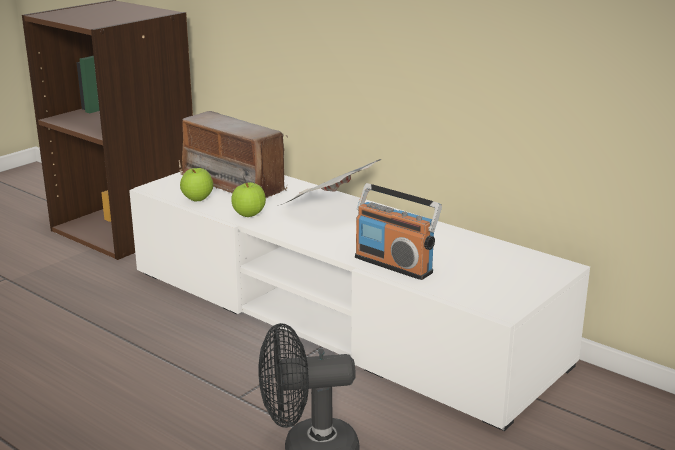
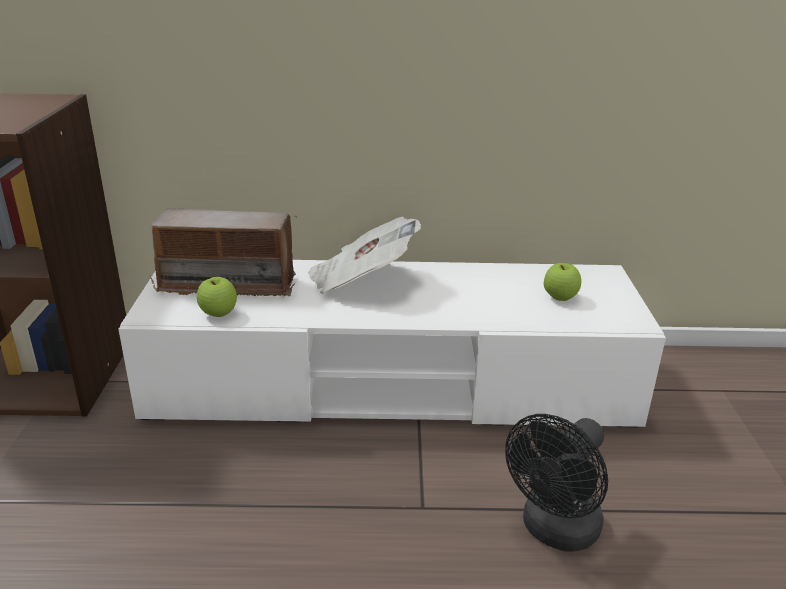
camera: 40 degrees left, 5 degrees up
apple [231,182,266,217] -> apple moved to [544,263,581,301]
radio [355,183,442,280] -> none

